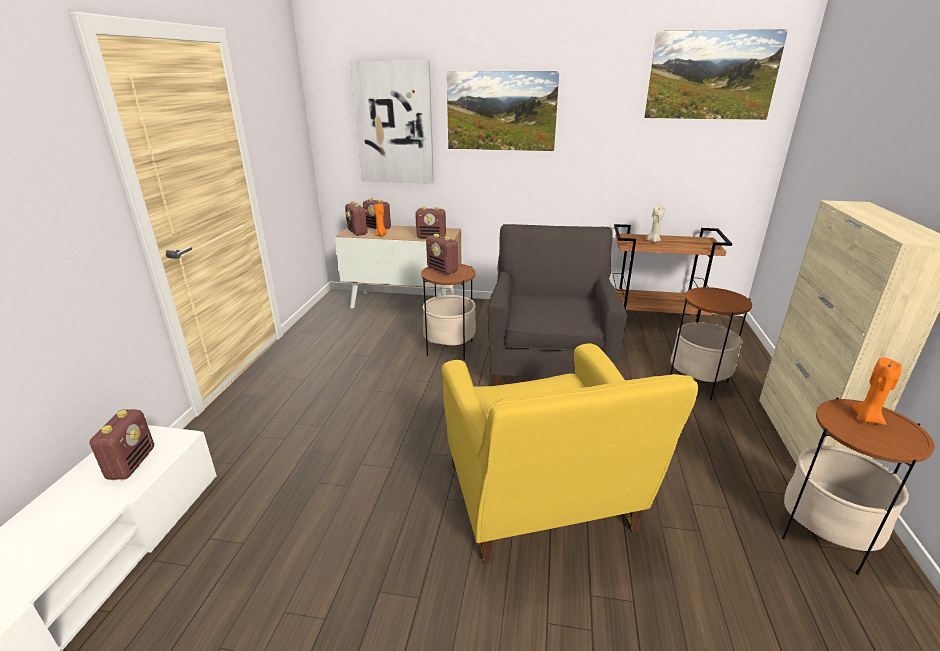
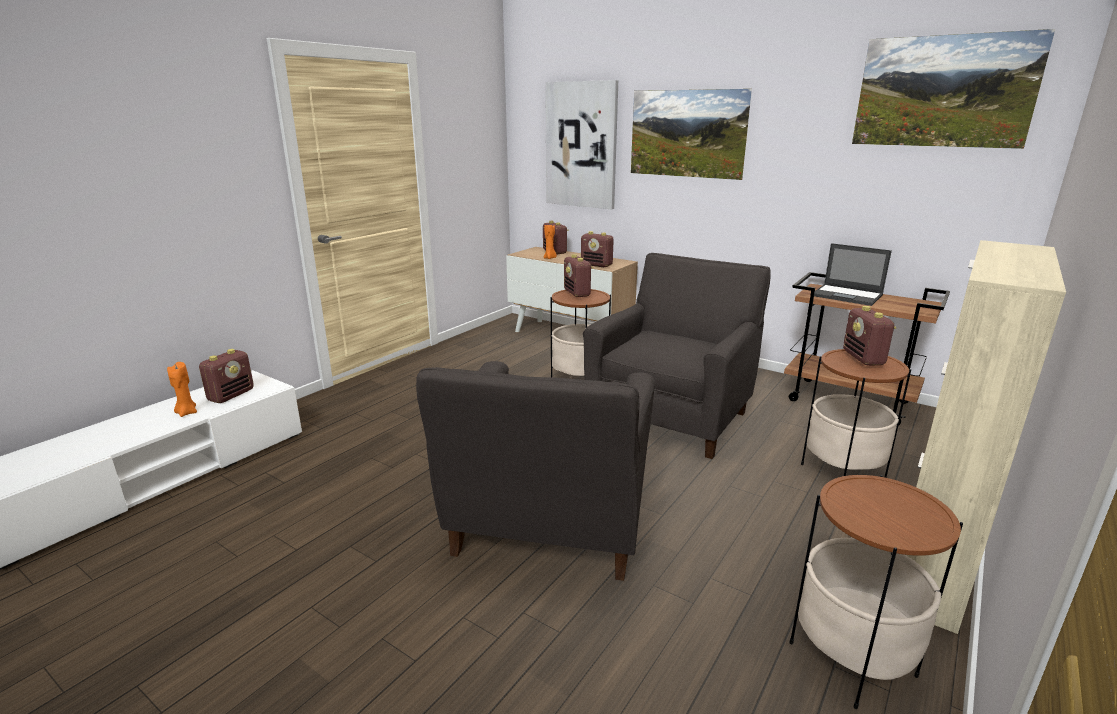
camera: 25 degrees right, 5 degrees down
radio [345,202,367,236] -> radio moved to [843,306,897,366]
yellow armchair [442,343,698,563] -> grey armchair [416,361,655,581]
beige candle [647,206,665,242] -> laptop [814,243,892,306]
orange candle [852,357,902,425] -> orange candle moved to [167,362,197,417]

